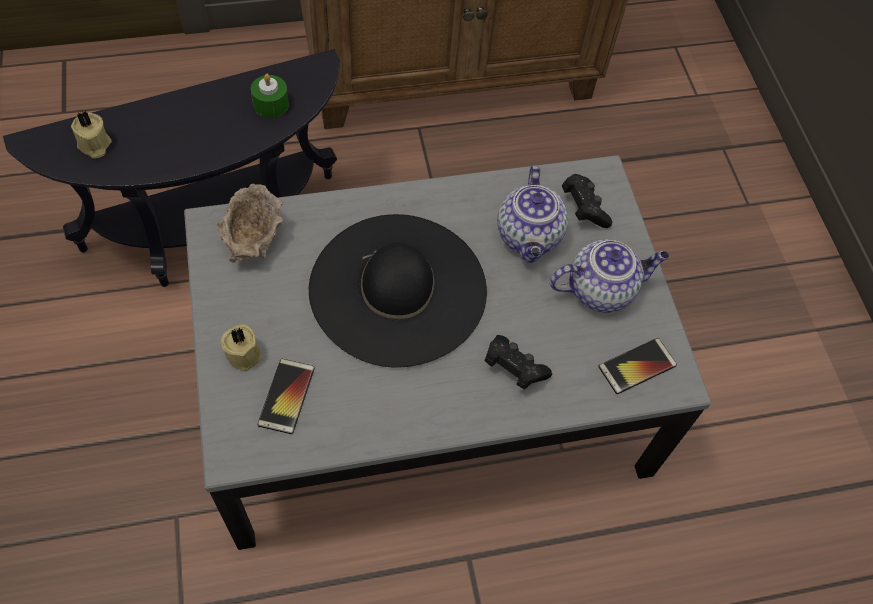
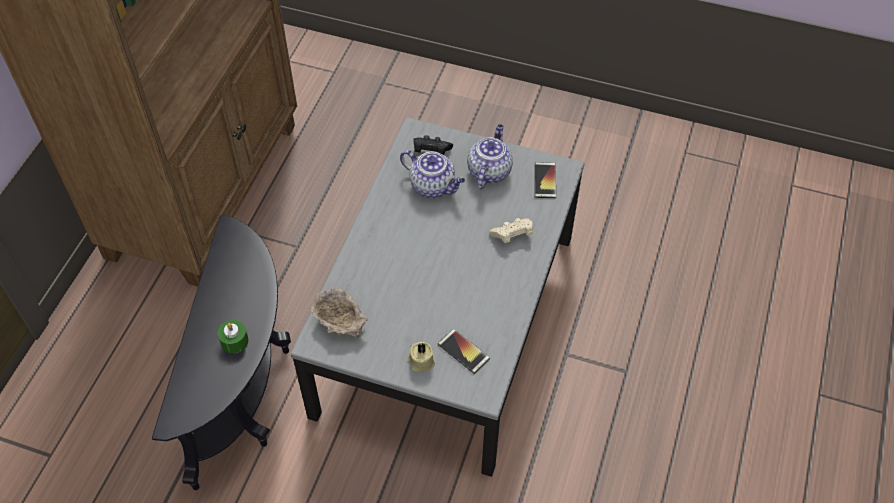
camera: 55 degrees left, 5 degrees down
beige candle [71,111,112,159] -> none
green candle [251,74,289,118] -> green candle moved to [218,320,249,353]
black hat [309,214,487,368] -> none
black game controller [484,335,552,390] -> beige game controller [489,218,533,243]

